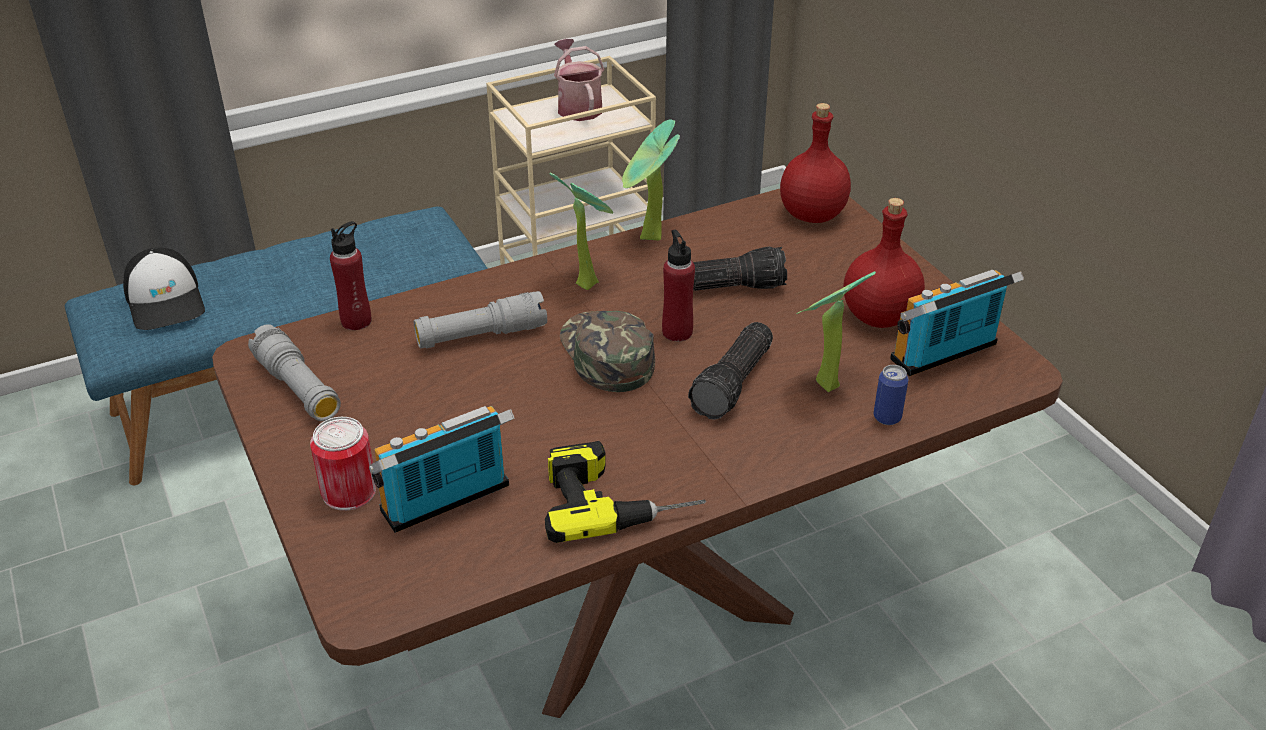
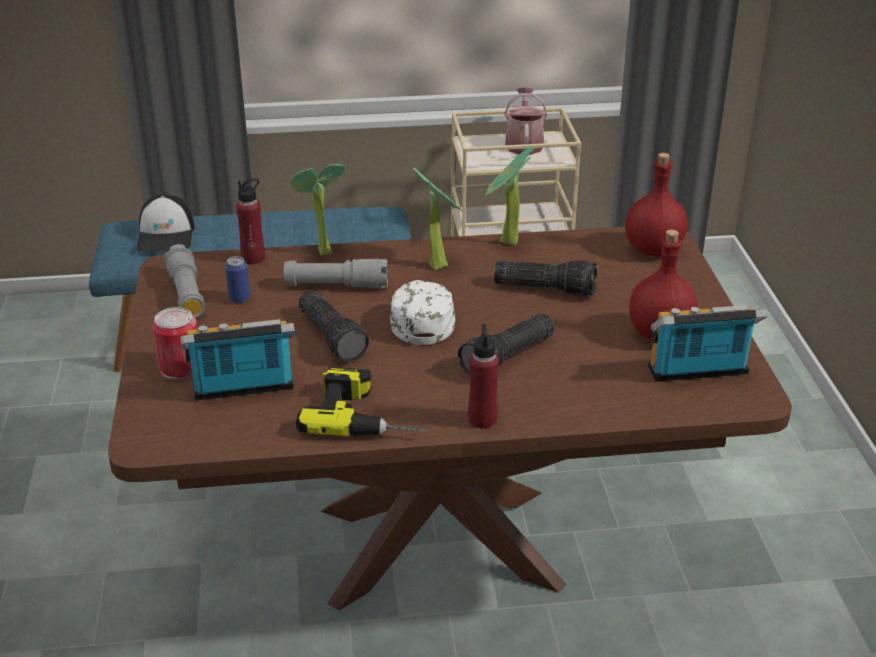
camera: 20 degrees right, 5 degrees down
green cap [560,311,655,392] -> white cap [390,280,455,345]
red bottle [662,230,695,341] -> red bottle moved to [468,324,499,429]
potted plant [796,271,876,392] -> potted plant moved to [290,164,345,256]
can [874,365,909,425] -> can moved to [225,256,250,303]
none -> flashlight [298,290,369,362]

